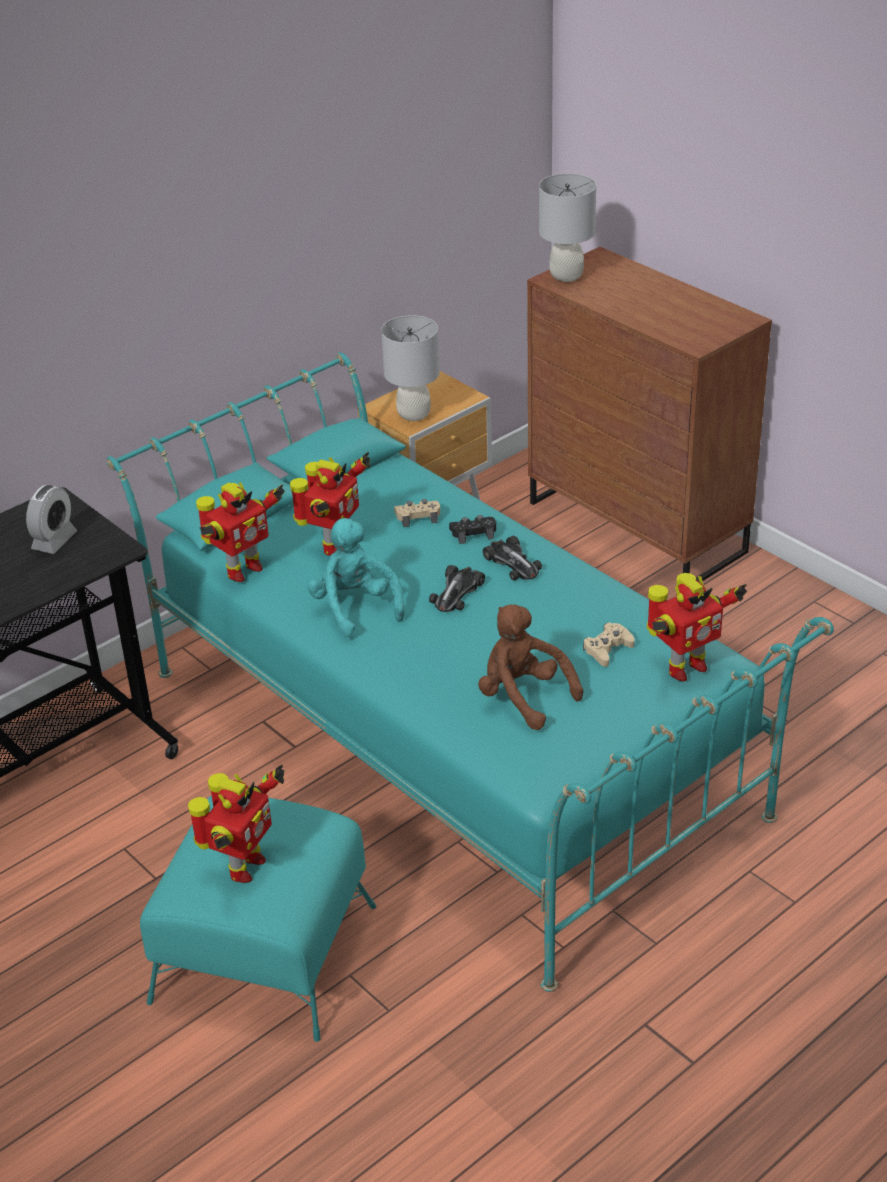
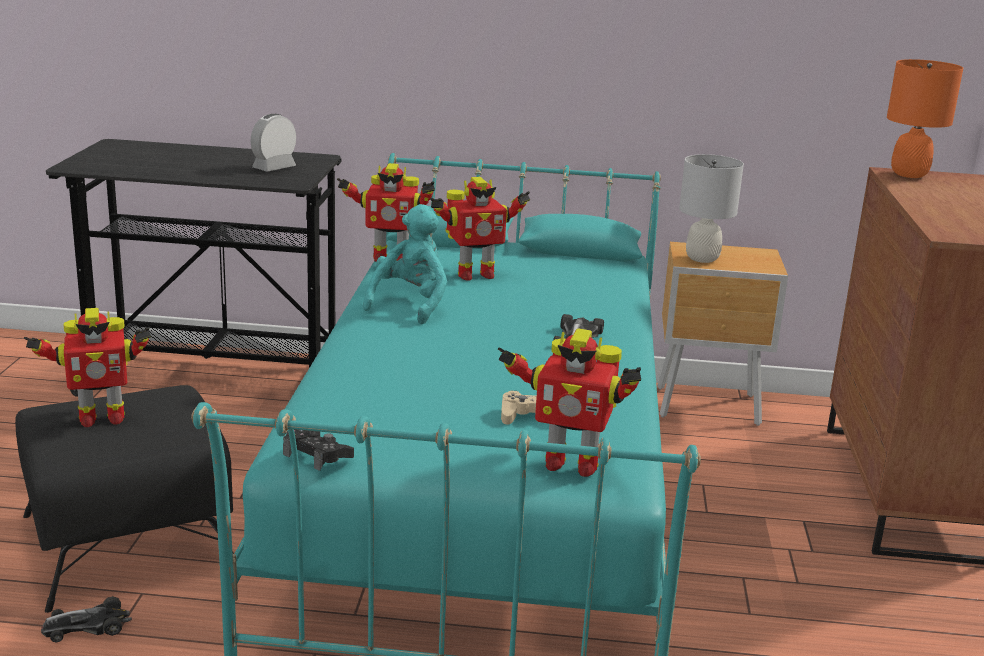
camera: 45 degrees right, 15 degrees down
alarm clock [26,485,77,554] -> alarm clock turned 150 degrees clockwise [250,114,296,171]
turquoise ottoman [140,795,376,1042] -> black ottoman [15,385,234,613]
beige game controller [394,499,440,527] -> none
toy car [429,565,485,612] -> toy car moved to [41,596,132,643]
black game controller [449,515,496,544] -> black game controller moved to [283,429,354,471]
brown plush toy [478,604,583,730] -> none
grey table lamp [539,173,596,282] -> orange table lamp [887,59,963,178]

